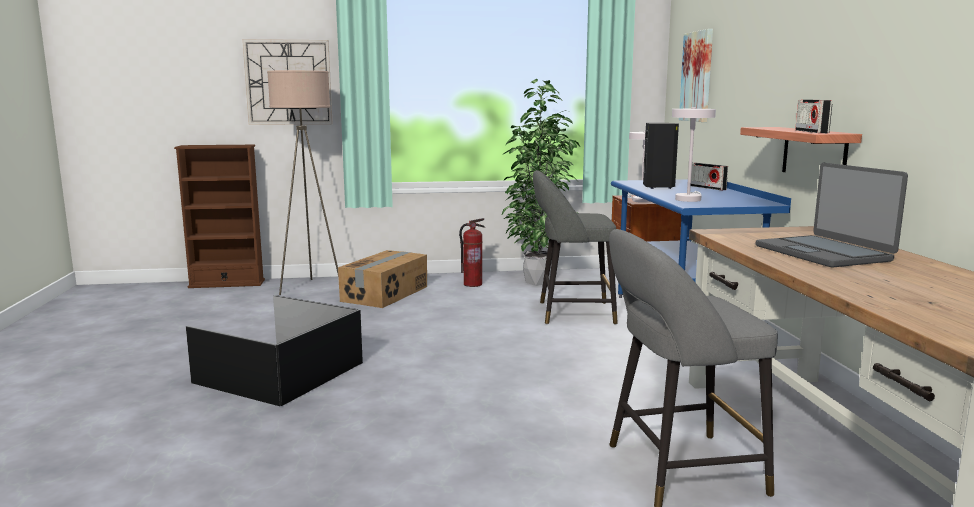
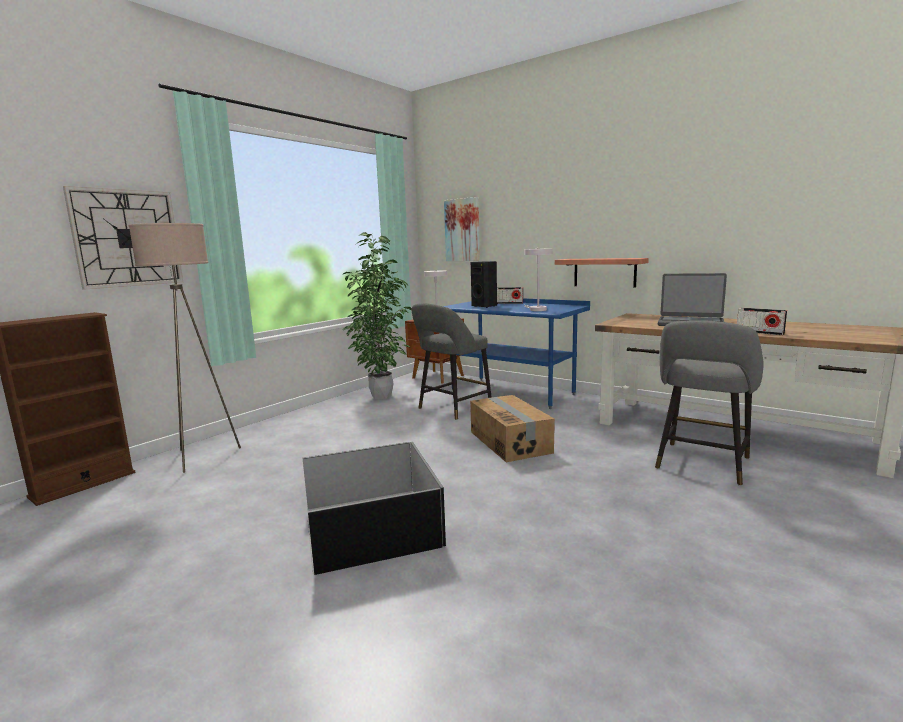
camera: 45 degrees left, 0 degrees up
cardboard box [338,250,427,308] -> cardboard box moved to [470,395,555,462]
fire extinguisher [459,218,485,287] -> none
radio [795,100,832,133] -> radio moved to [737,308,787,335]

